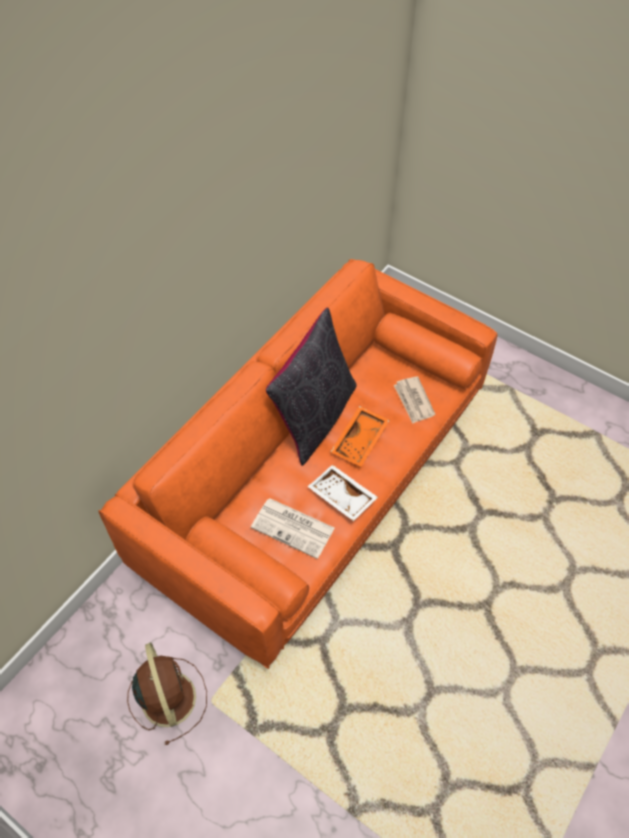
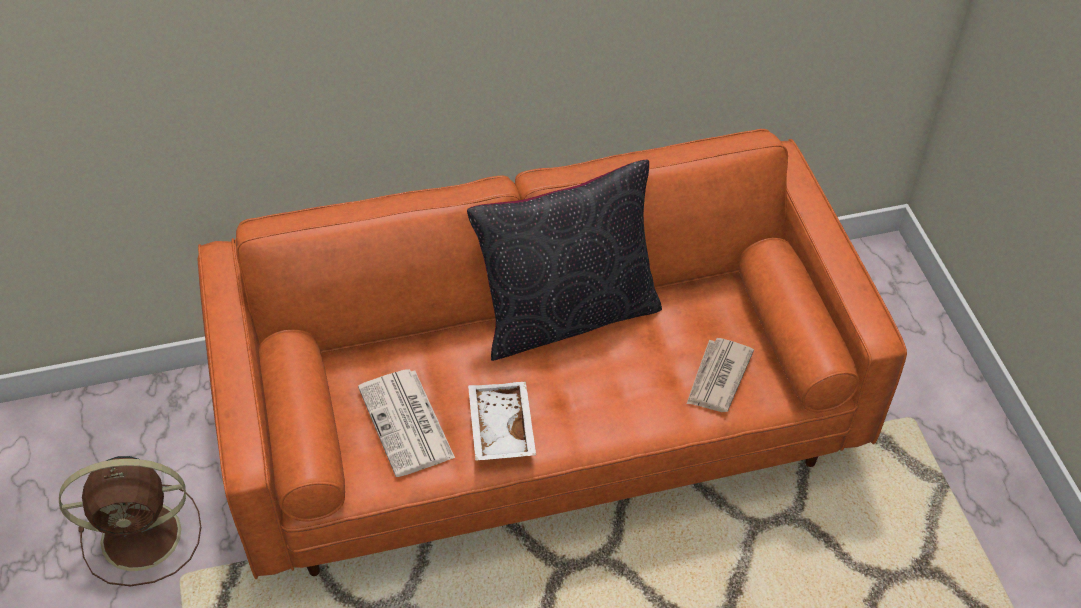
camera: 40 degrees right, 5 degrees down
brown fan [127,642,207,745] -> brown fan turned 60 degrees clockwise [59,456,201,586]
orange tray [330,406,390,467] -> none

